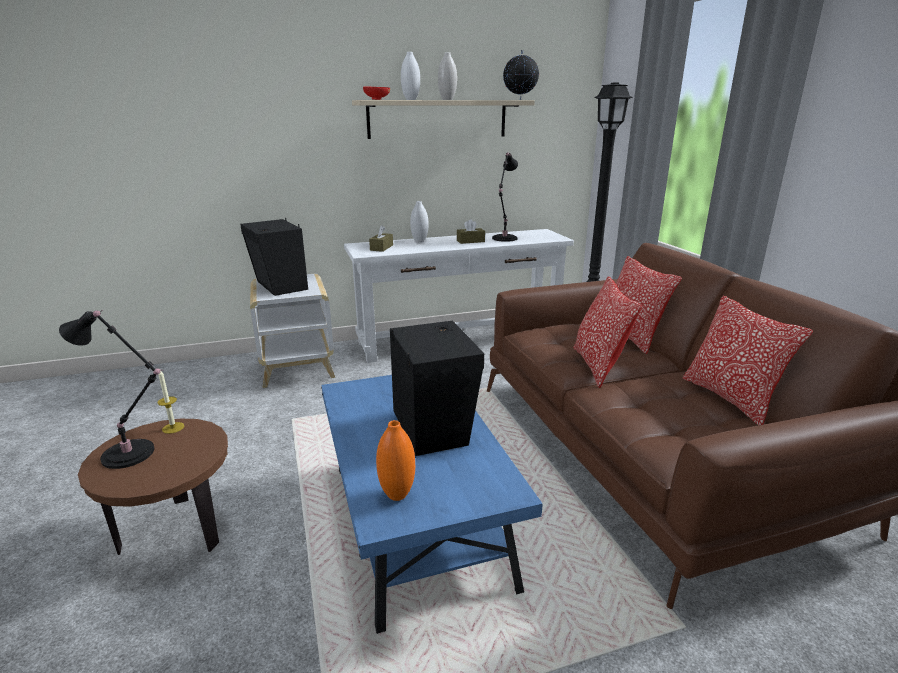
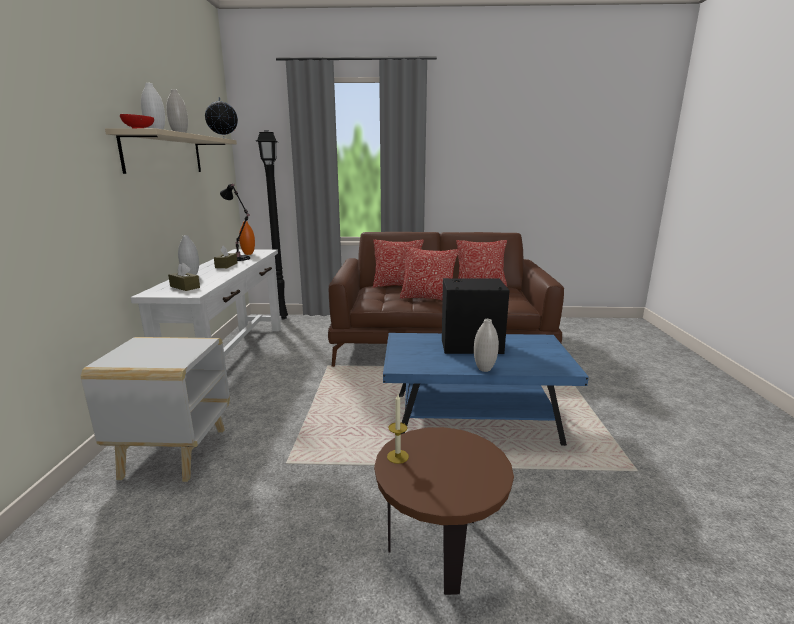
camera: 70 degrees left, 5 degrees down
black table lamp [59,310,163,469] -> none
black speaker [240,218,308,296] -> none
orange vase [376,420,415,501] -> orange vase moved to [239,221,255,255]
none -> white vase [474,319,499,372]

